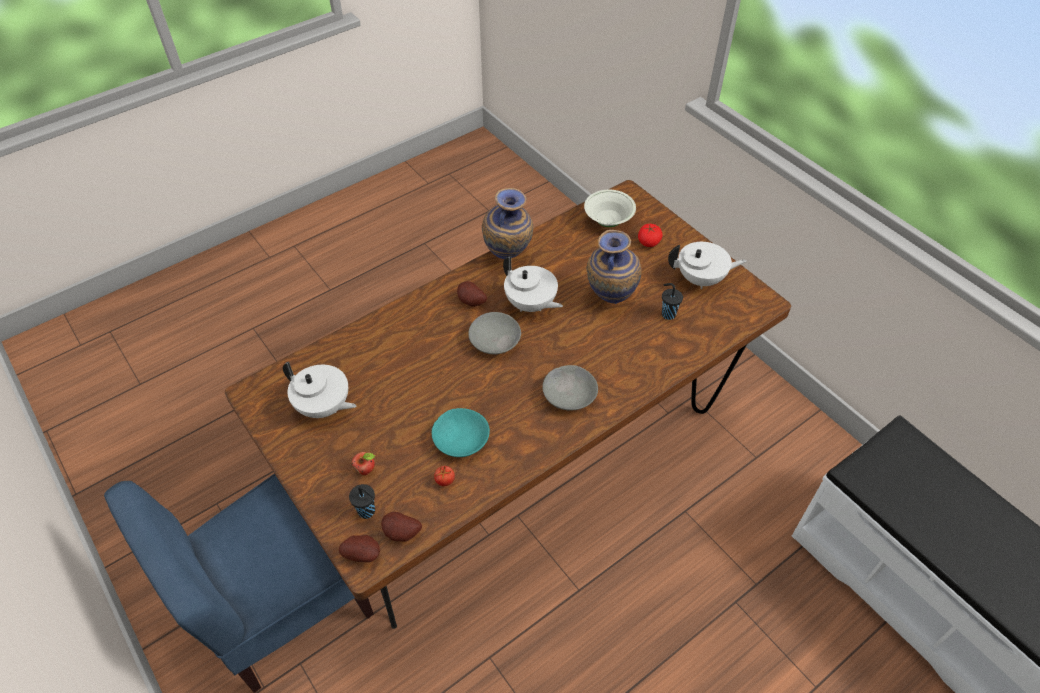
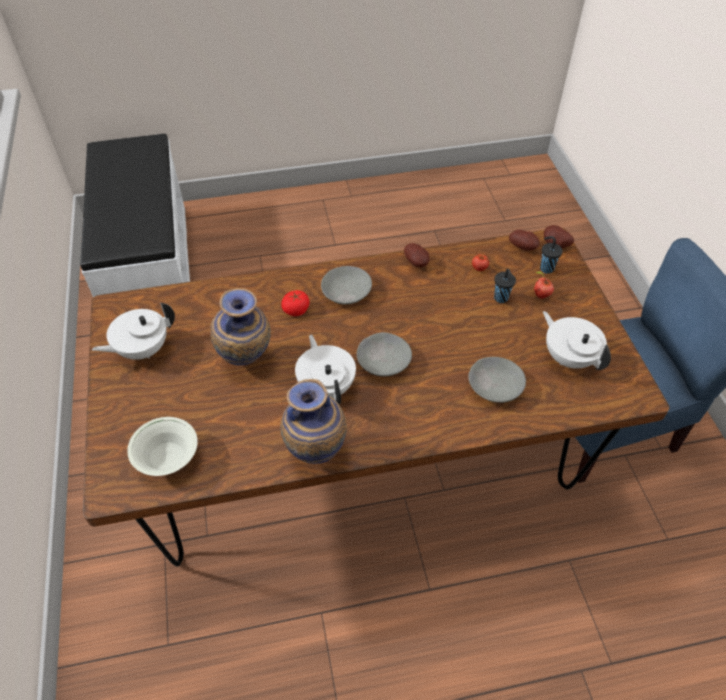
camera: 155 degrees left, 0 degrees up
turquoise bowl [432,408,490,457] -> none
potato [457,281,487,307] -> potato moved to [404,243,429,267]
tomato [638,224,663,247] -> tomato moved to [281,290,309,316]
black cup [662,283,683,320] -> black cup moved to [494,269,516,303]
white teapot [668,242,747,289] -> white teapot turned 60 degrees counterclockwise [92,303,175,360]
none -> grey bowl [468,357,526,403]

